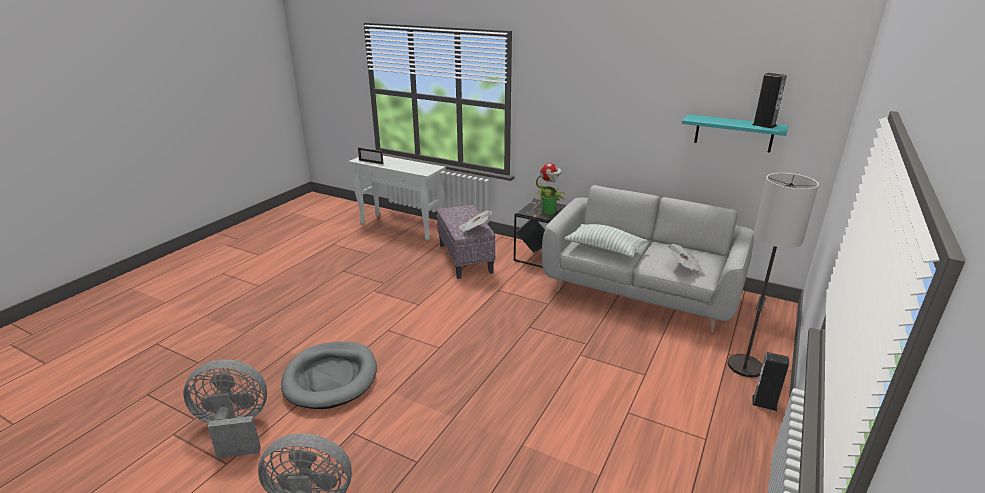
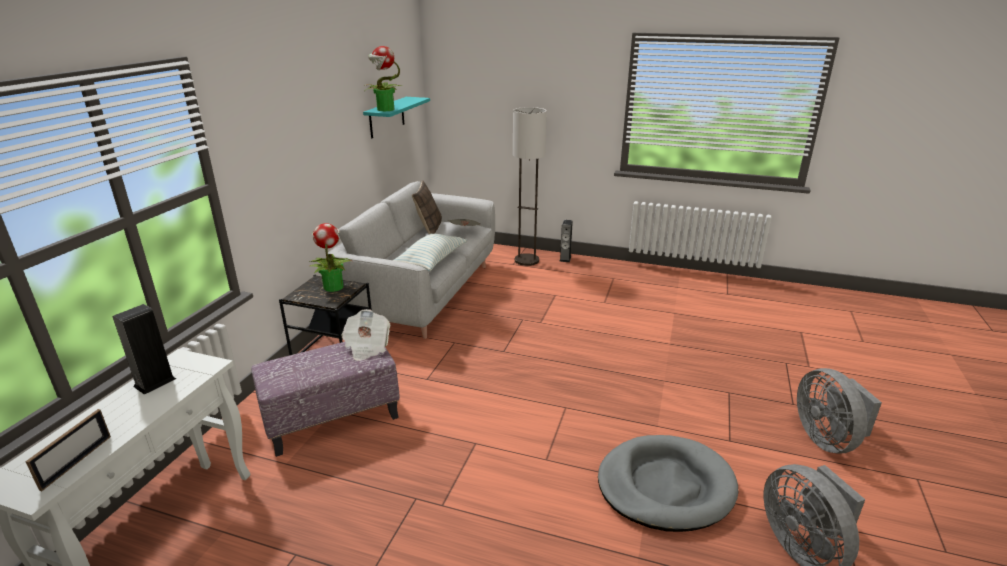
camera: 100 degrees left, 0 degrees up
speaker [752,73,787,128] -> speaker moved to [113,304,176,395]
none -> potted plant [366,46,402,111]
none -> pillow [412,180,442,235]

